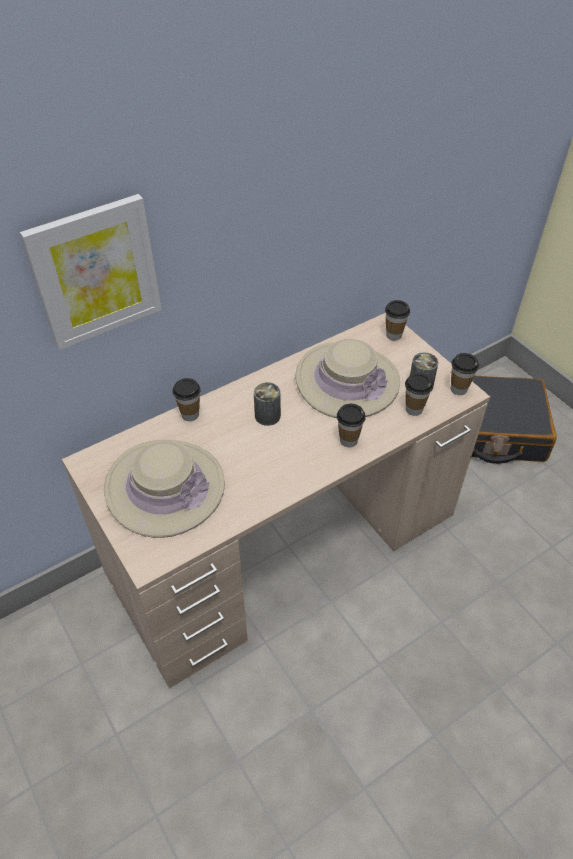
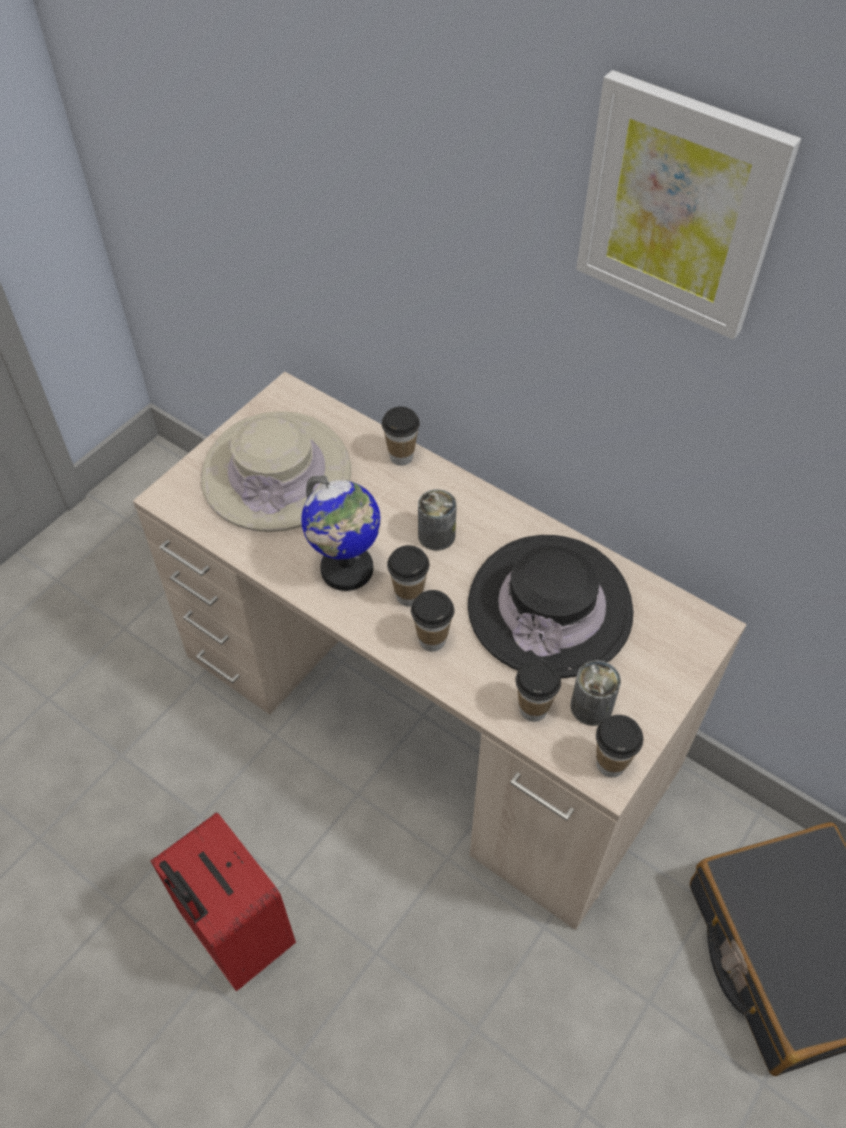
camera: 70 degrees right, 5 degrees up
picture [20,194,162,350] -> picture moved to [576,70,801,339]
beige hat [295,339,400,418] -> black hat [468,535,634,678]
cup [385,300,410,341] -> cup moved to [387,545,429,607]
none -> red suitcase [151,812,296,991]
none -> globe [301,475,381,591]

